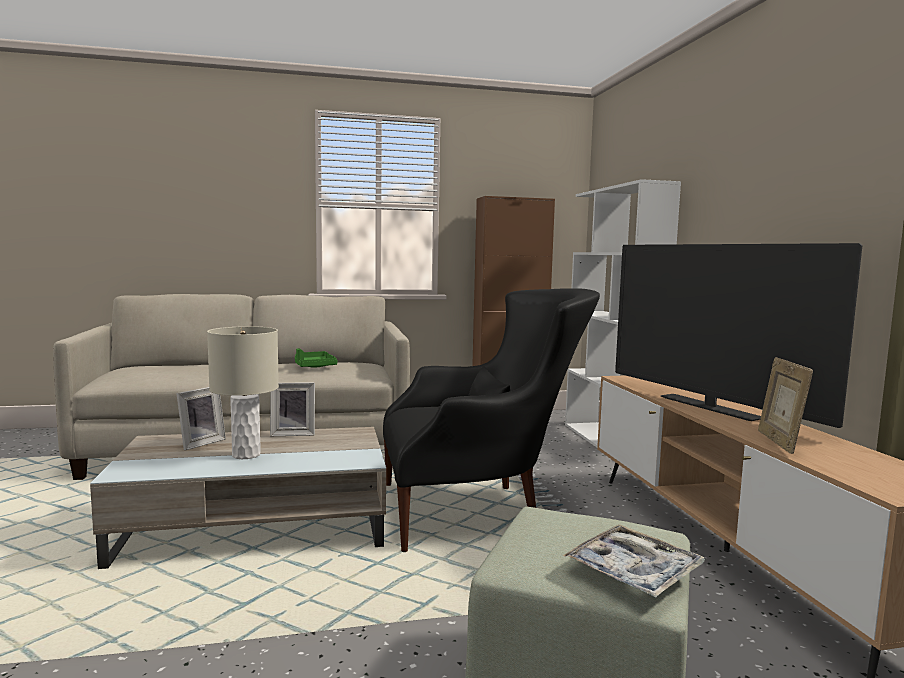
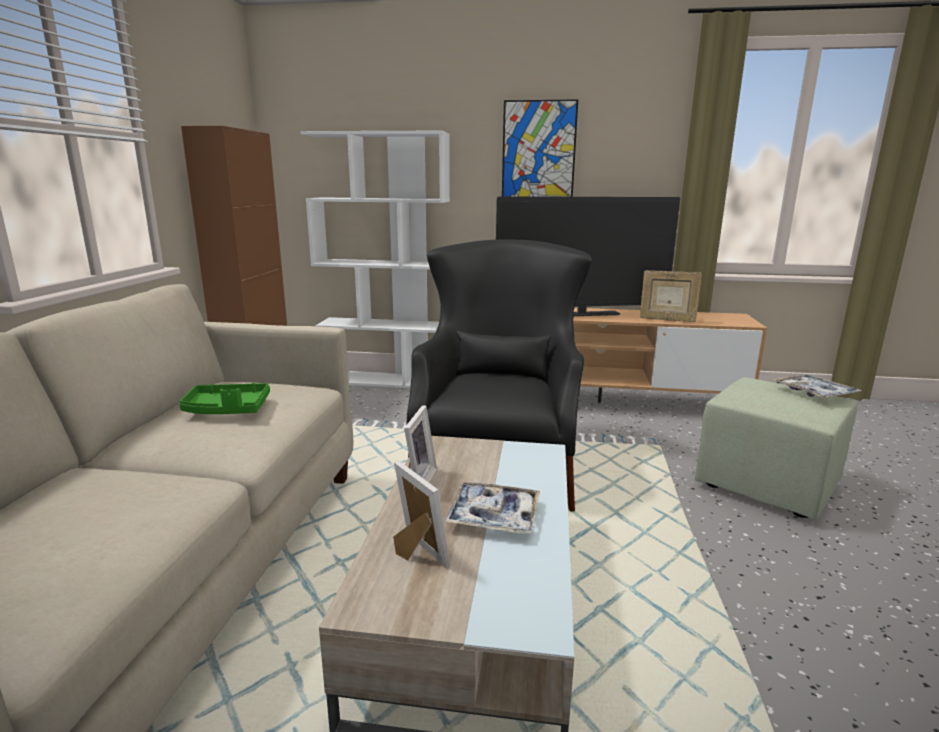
camera: 70 degrees left, 10 degrees up
beige table lamp [207,326,279,459] -> tray [445,482,540,534]
none -> picture [502,100,578,197]

